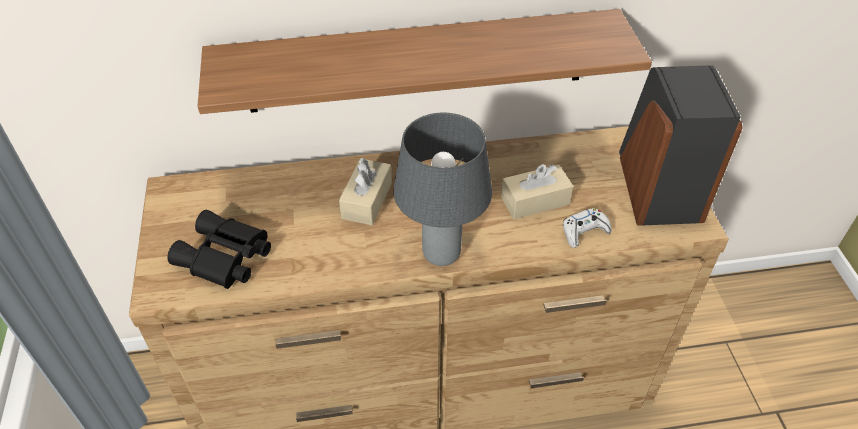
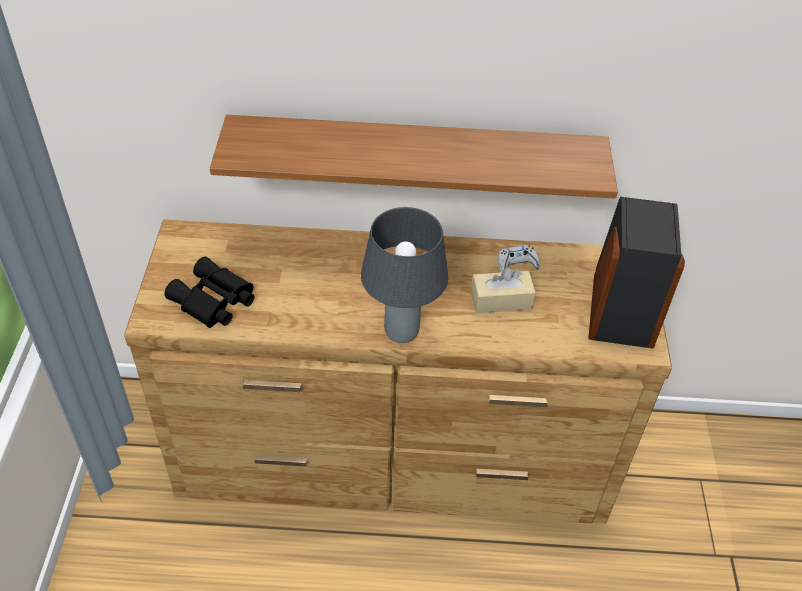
camera: 10 degrees right, 0 degrees up
beige tissue box [339,158,392,225] -> none
white game controller [562,208,612,248] -> white game controller moved to [498,245,540,273]

